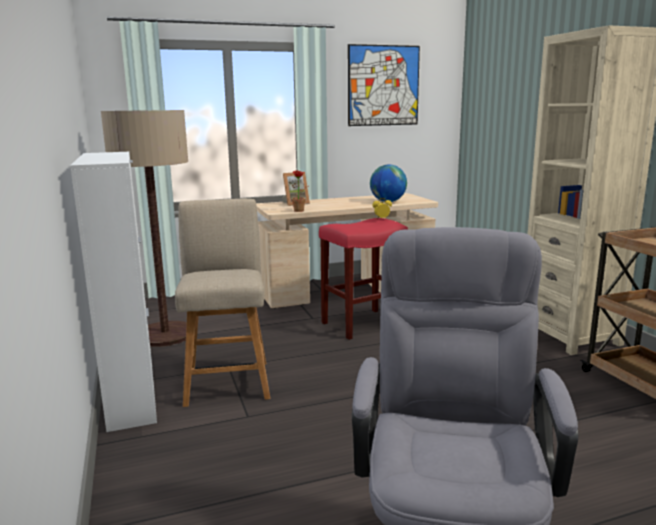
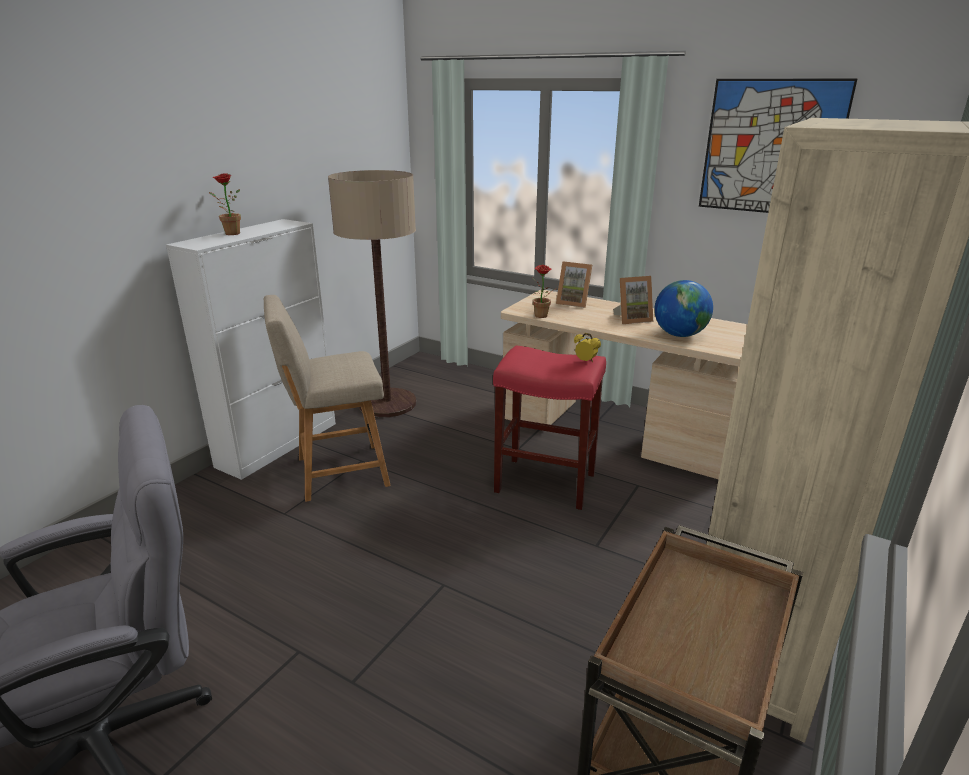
camera: 50 degrees right, 10 degrees up
beige chair [175,199,270,407] -> beige chair turned 150 degrees counterclockwise [264,295,391,502]
none -> potted plant [209,174,241,235]
none -> picture frame [613,276,653,324]

